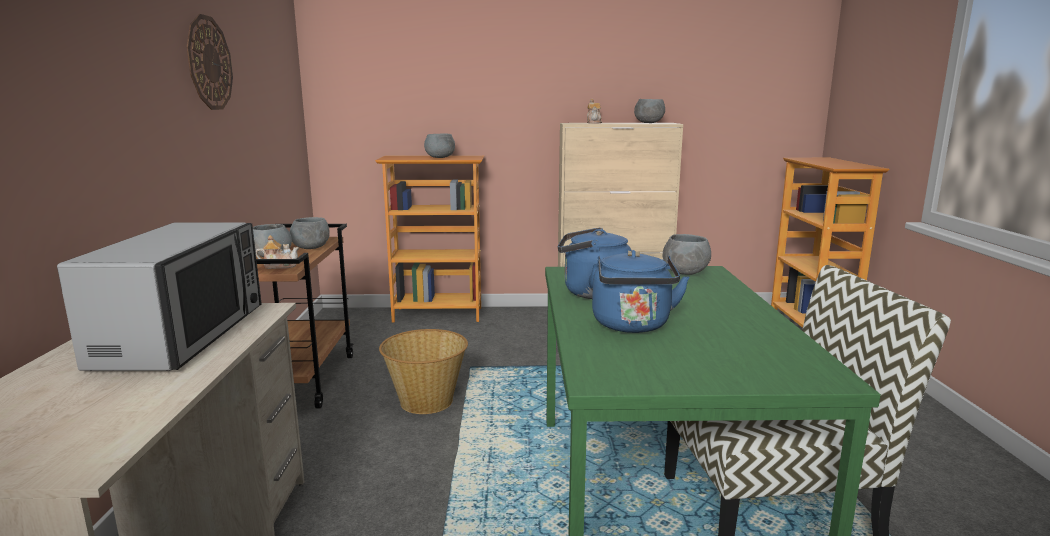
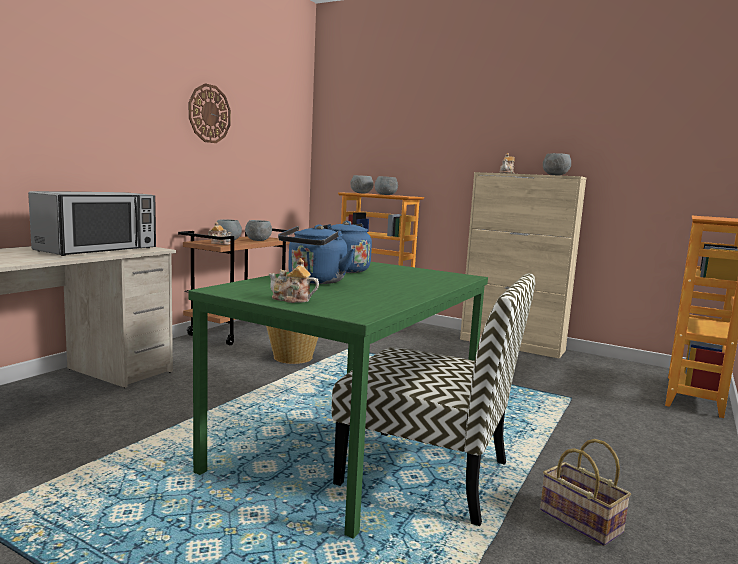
camera: 30 degrees right, 5 degrees down
grey bowl [663,234,711,275] -> grey bowl moved to [351,175,374,194]
none -> teapot [269,258,319,303]
none -> basket [540,439,631,546]

